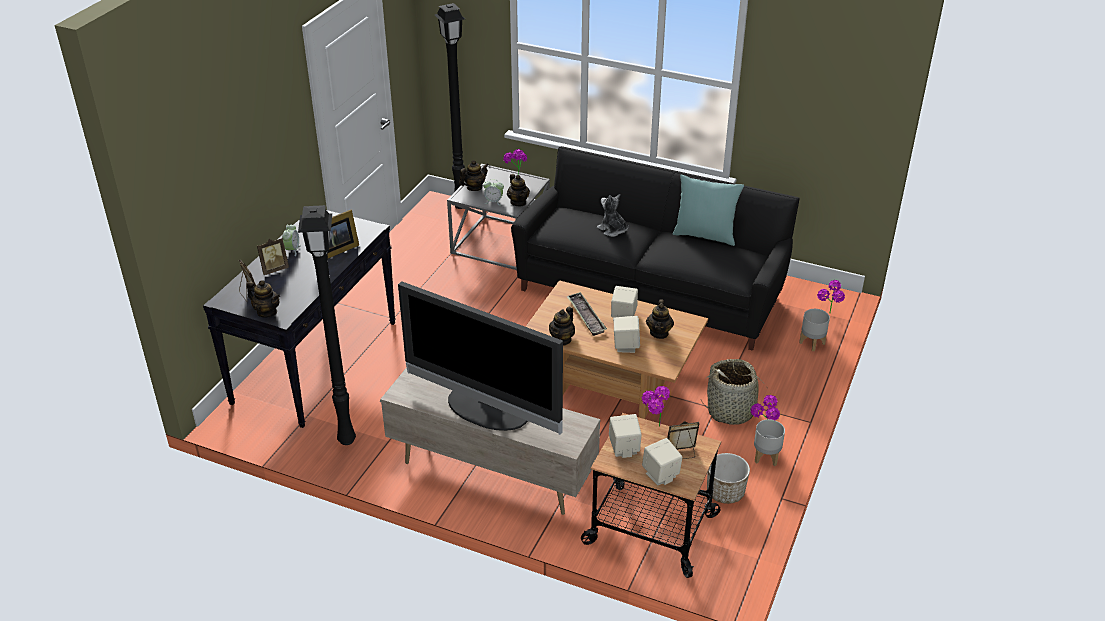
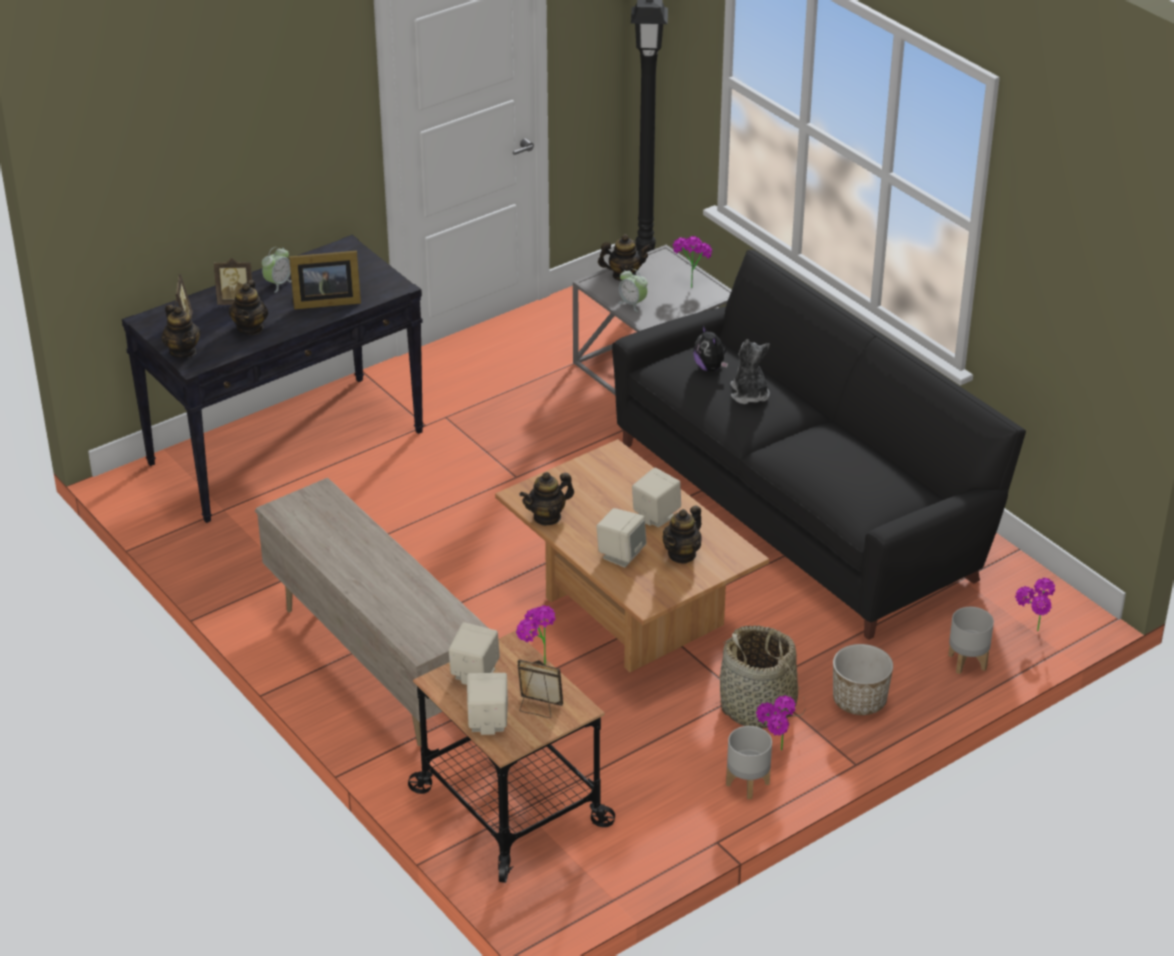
camera: 30 degrees right, 0 degrees up
black floor lamp [298,205,356,445] -> none
television [398,281,563,435] -> none
teapot [507,174,530,206] -> teapot moved to [229,280,268,335]
tray [566,292,607,336] -> none
turquoise pillow [672,174,744,246] -> none
planter [707,453,750,504] -> planter moved to [833,644,893,715]
none -> plush toy [693,326,728,372]

